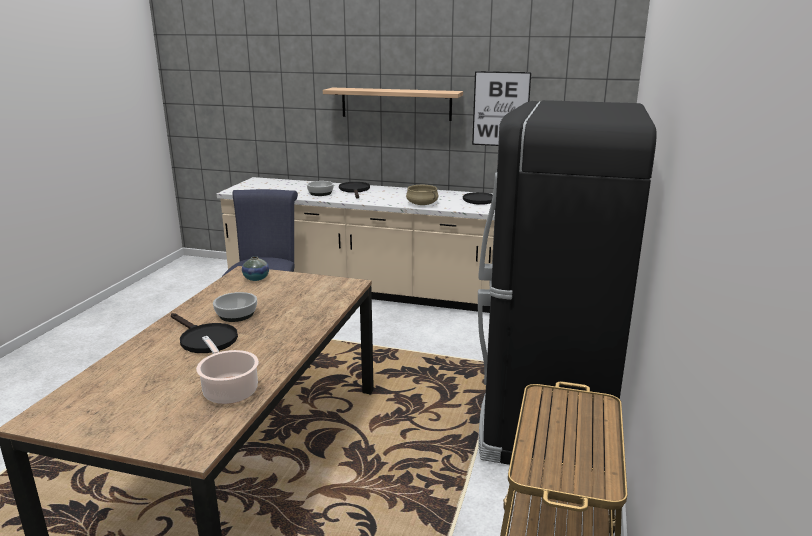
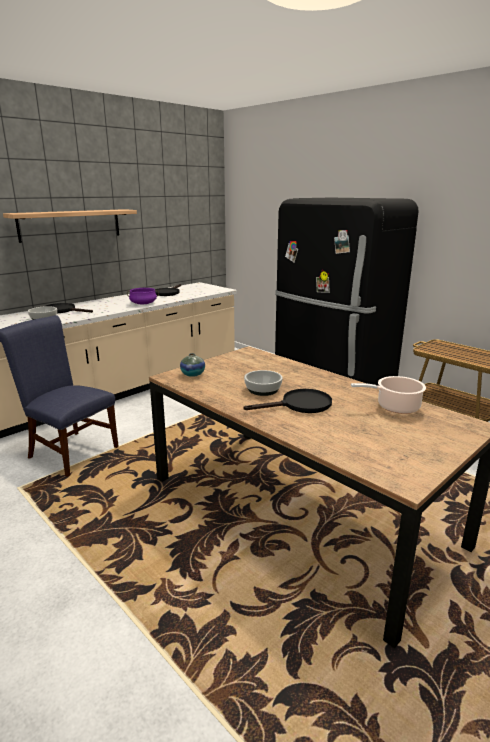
camera: 60 degrees left, 0 degrees up
beige cooking pot [406,185,439,205] -> purple cooking pot [127,288,159,304]
picture [472,71,532,146] -> none

